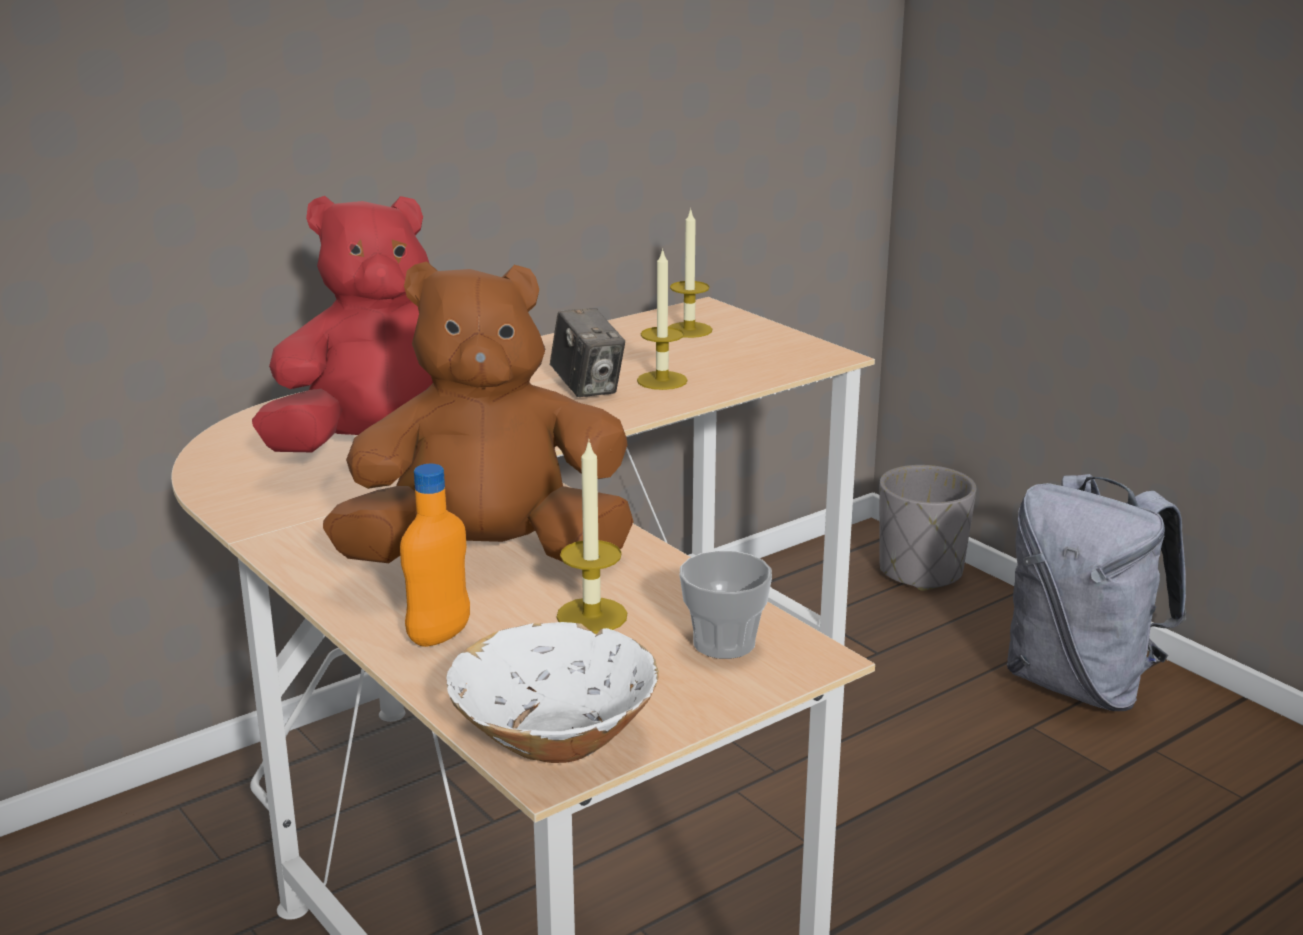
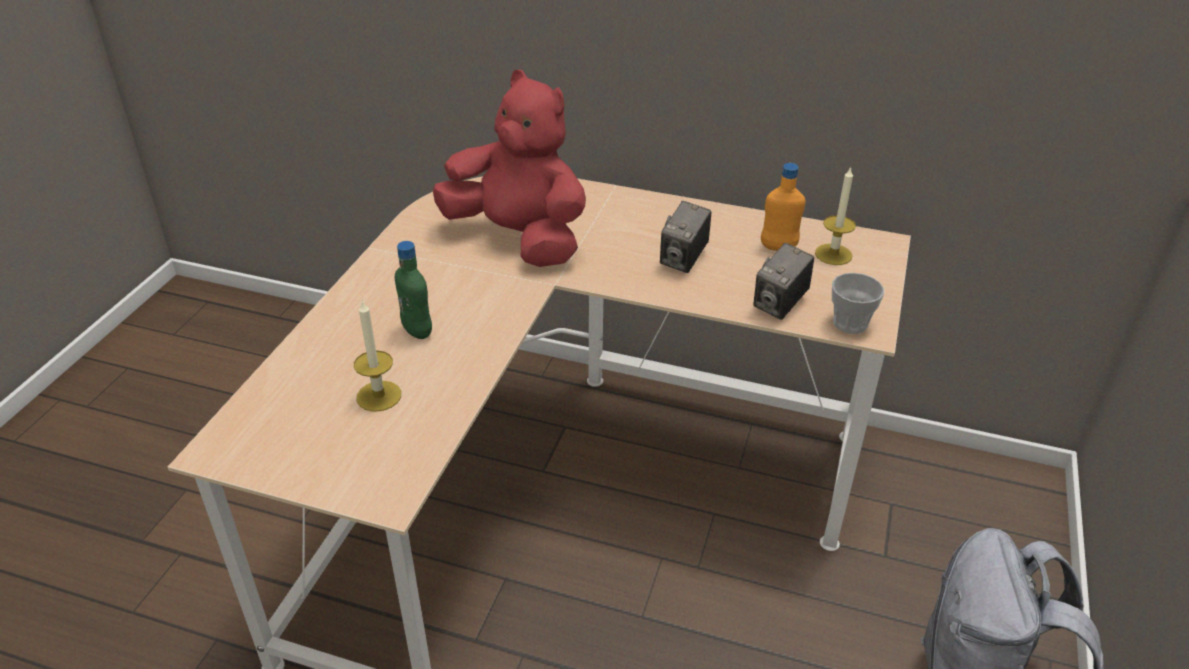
camera: 55 degrees right, 15 degrees up
brown plush toy [323,261,634,563] -> green bottle [395,241,432,339]
orange bottle [400,464,470,647] -> orange bottle moved to [761,163,806,251]
white bowl [447,622,659,763] -> none
candle [637,248,688,390] -> none
cup [680,551,772,659] -> cup moved to [832,273,884,334]
grey planter [879,465,976,591] -> none
none -> camera [753,243,814,320]

